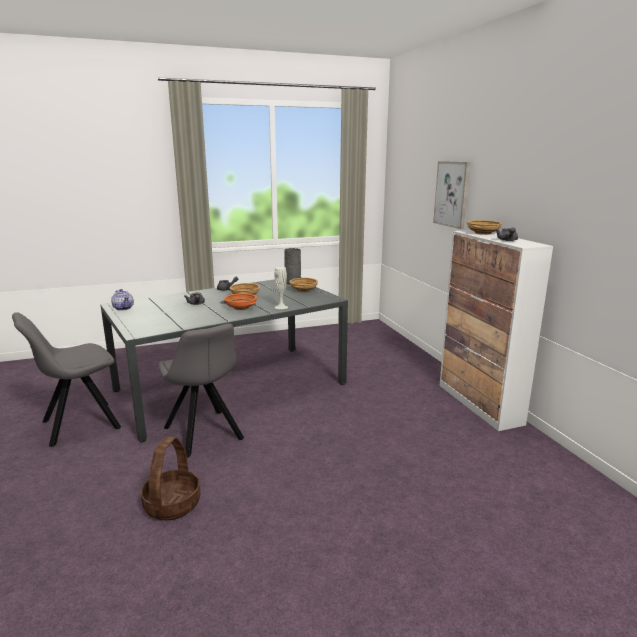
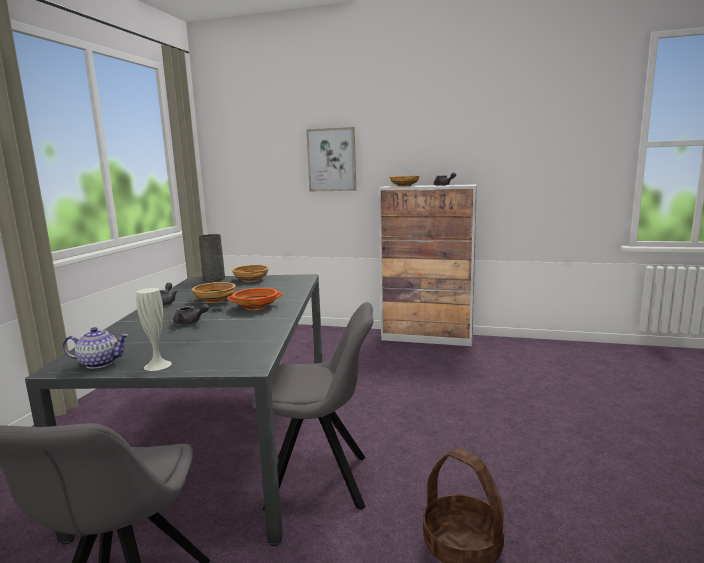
camera: 55 degrees left, 5 degrees down
white vase [274,267,288,309] -> white vase moved to [136,288,172,371]

